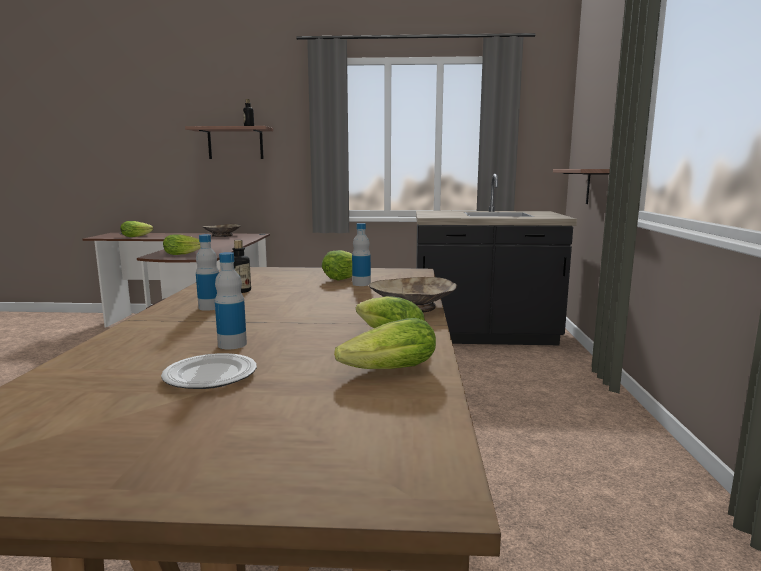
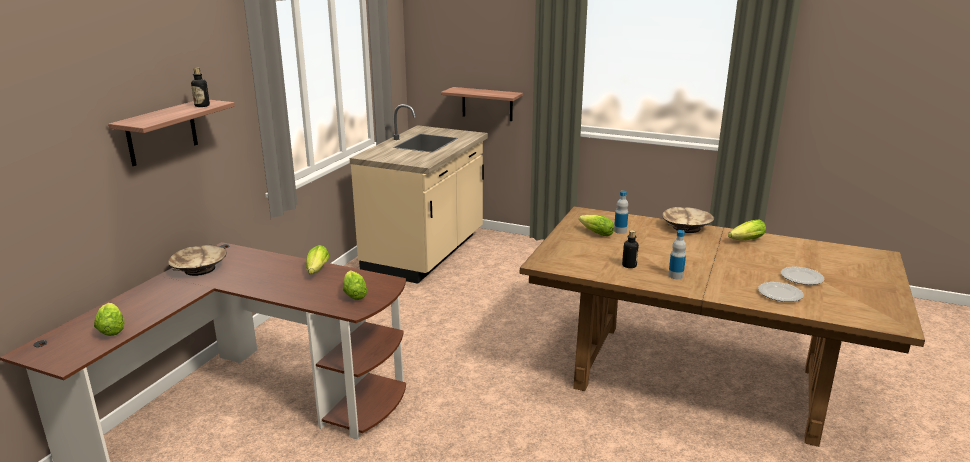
camera: 70 degrees left, 10 degrees up
bottle [215,252,247,349] -> none
lettuce [334,318,436,369] -> lettuce moved to [306,245,329,274]
black counter [416,174,577,345] -> beige counter [350,104,488,284]
none -> plate [758,282,804,302]

